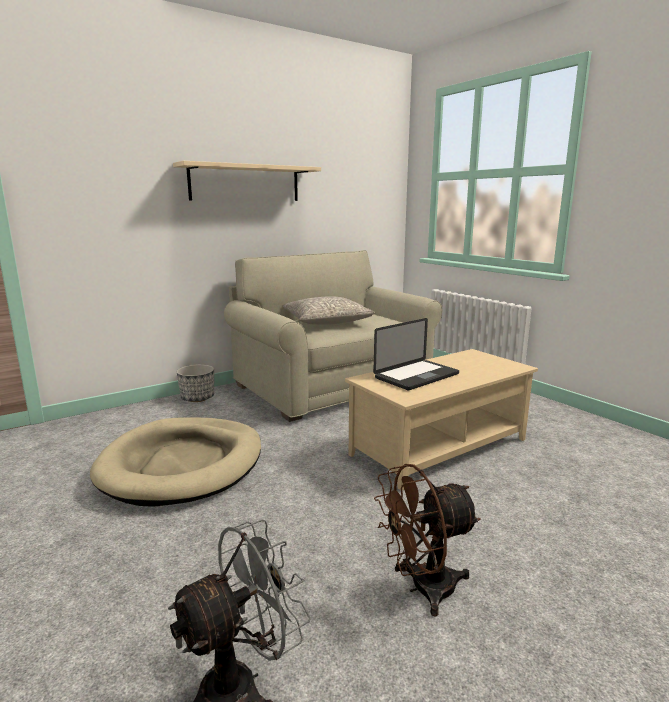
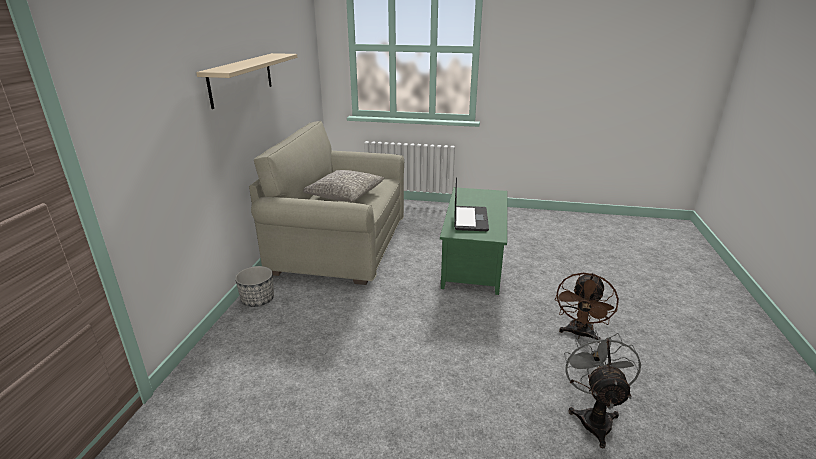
camera: 45 degrees left, 10 degrees up
beige dog bed [90,417,261,507] -> none
beige coffee table [345,349,538,490] -> green coffee table [440,187,507,295]

